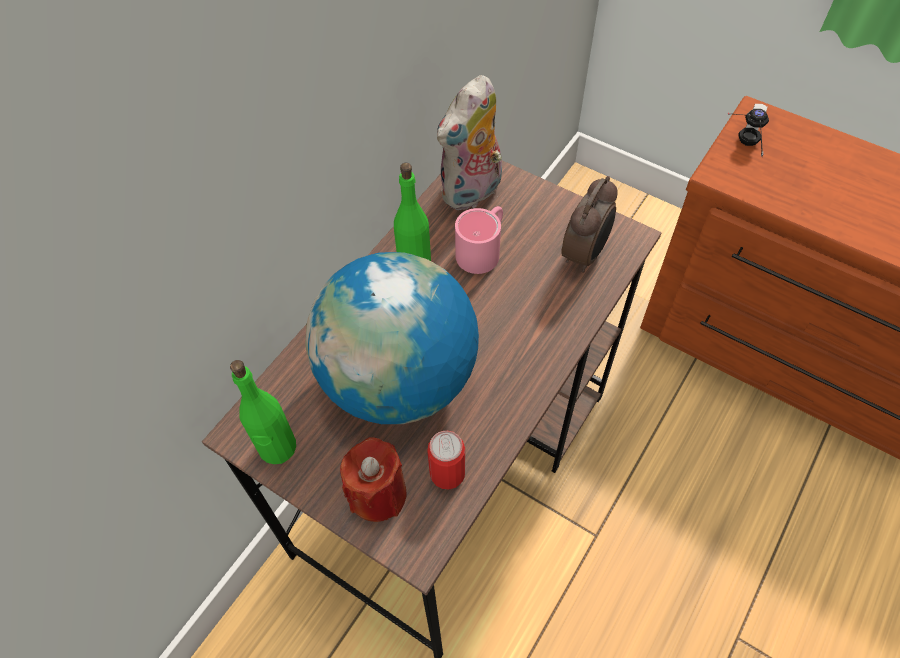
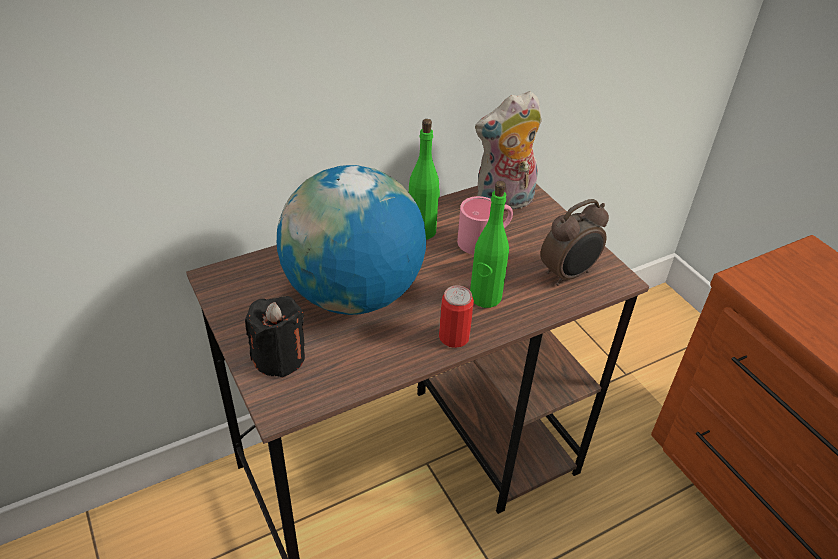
camera: 25 degrees right, 15 degrees down
green bottle [230,360,296,464] -> green bottle moved to [470,181,509,308]
red candle [340,437,406,522] -> black candle [245,296,305,378]
can [427,431,465,489] -> can moved to [439,286,474,348]
headphones [728,104,769,157] -> none

